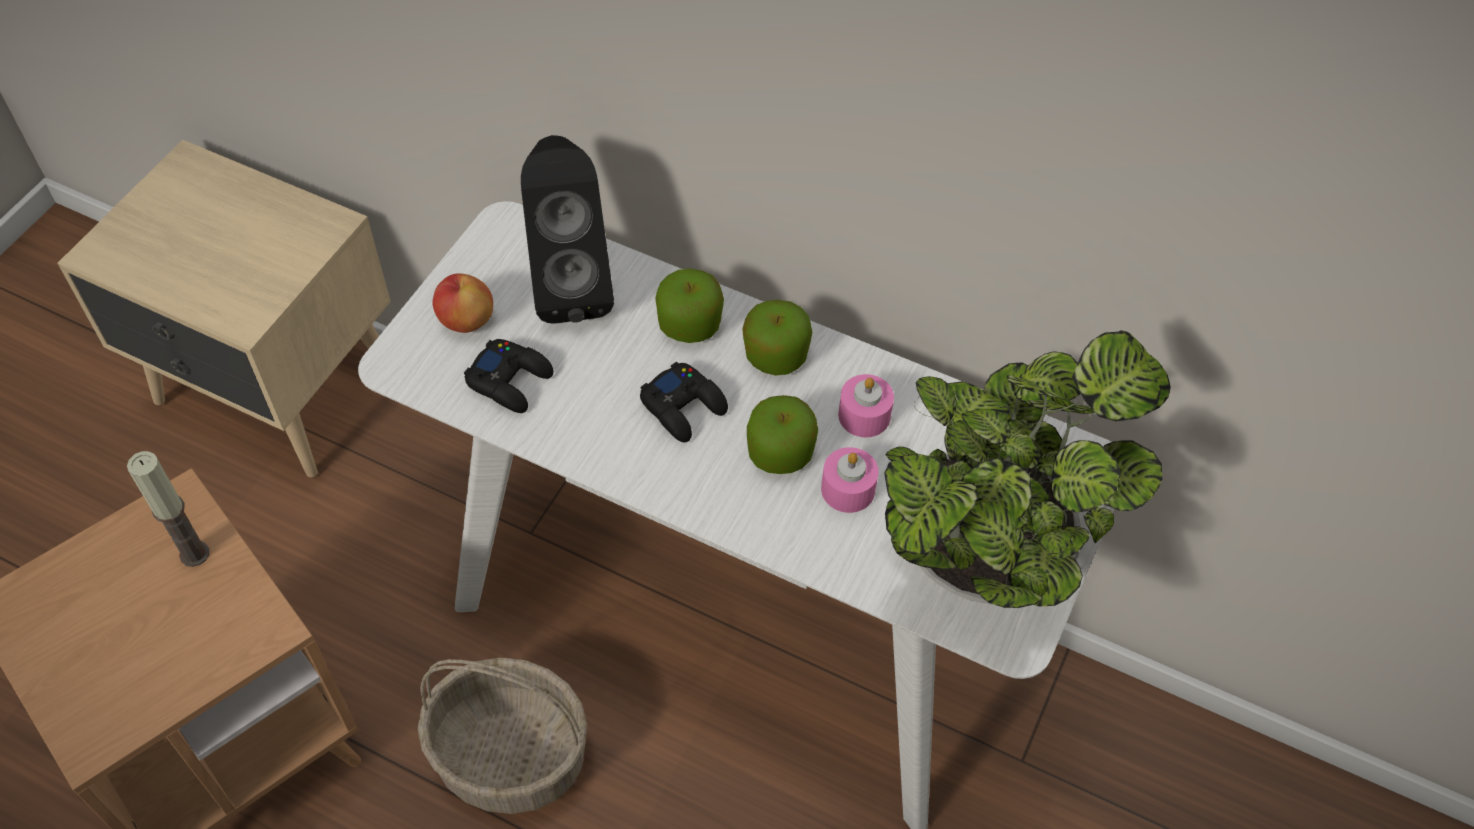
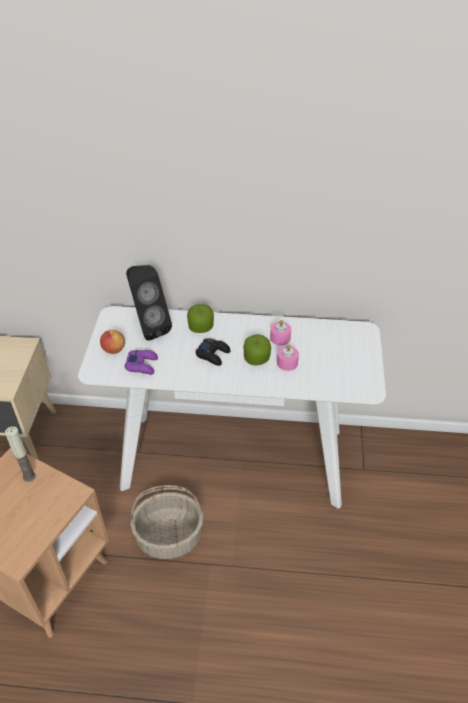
camera: 20 degrees left, 10 degrees down
black game controller [464,339,554,413] -> purple game controller [124,350,158,374]
apple [742,300,812,376] -> none
potted plant [884,330,1171,608] -> none

